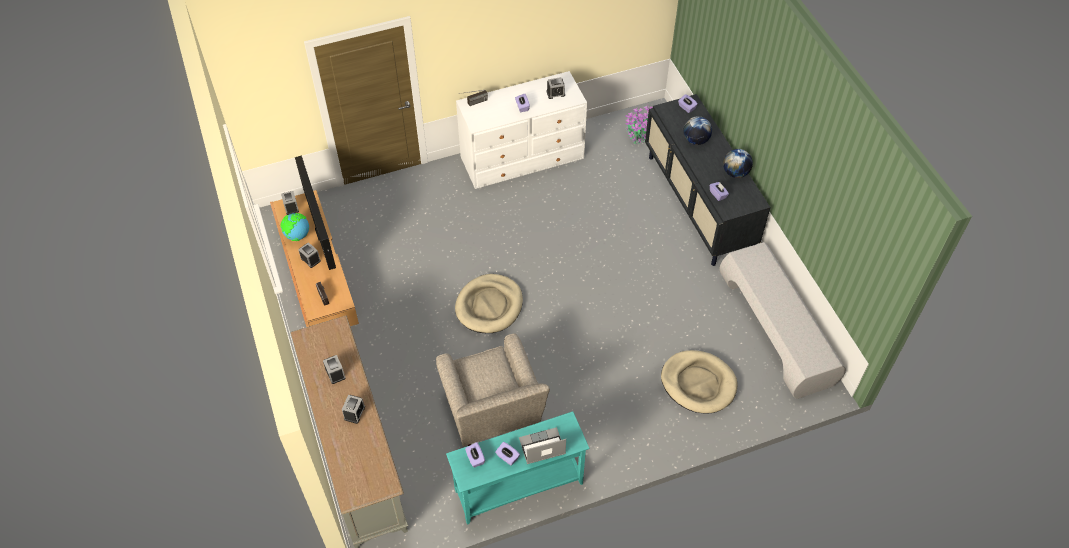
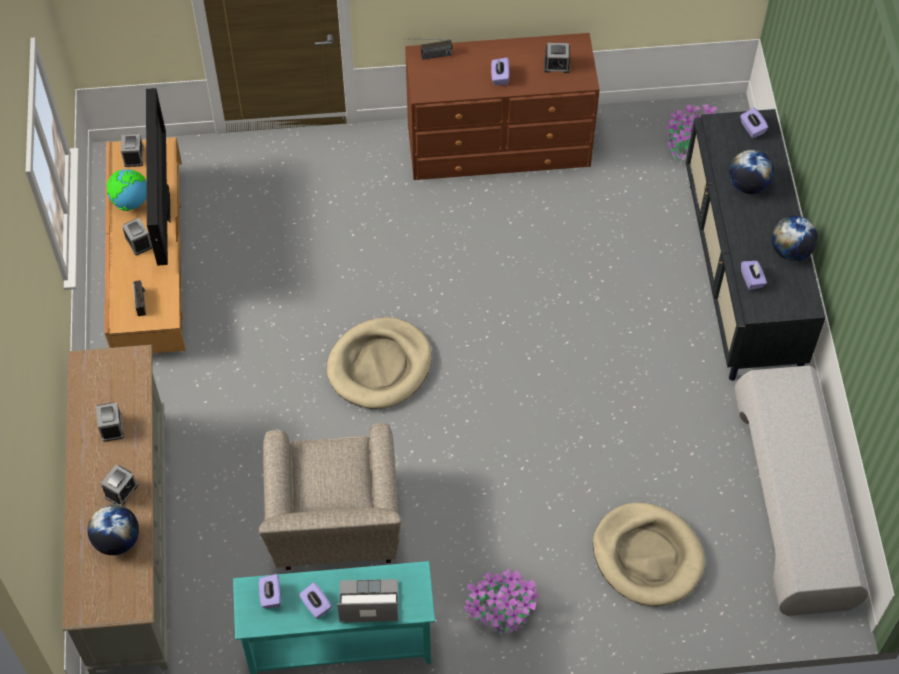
camera: 15 degrees right, 5 degrees up
white dresser [456,71,587,189] -> brown dresser [405,33,600,180]
none -> globe [87,504,139,555]
none -> potted plant [463,569,539,635]

